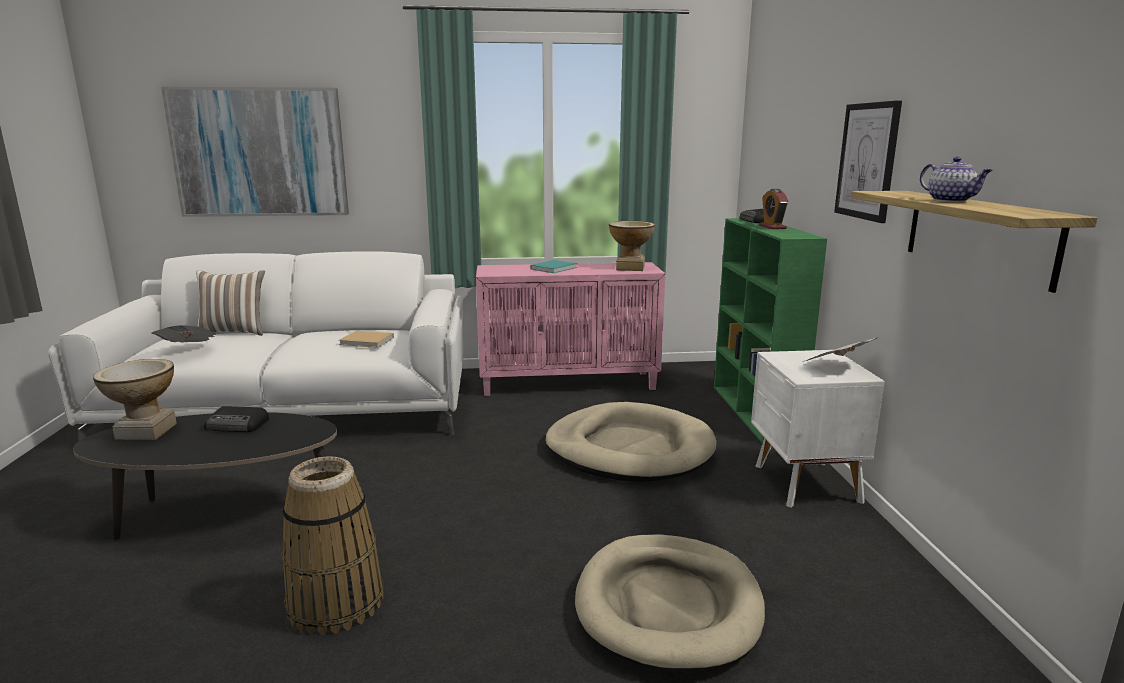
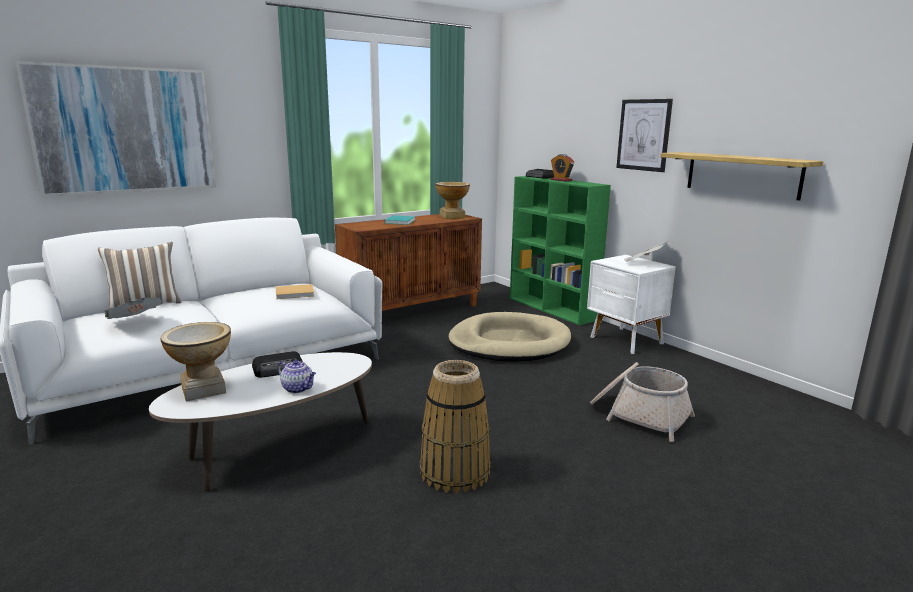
camera: 30 degrees left, 0 degrees up
black coffee table [73,412,337,540] -> white coffee table [149,352,372,492]
pink cabinet [476,262,666,396] -> brown cabinet [335,214,482,311]
beige dog bed [575,534,765,674] -> basket [590,362,695,442]
teapot [920,156,993,202] -> teapot moved to [277,360,316,393]

